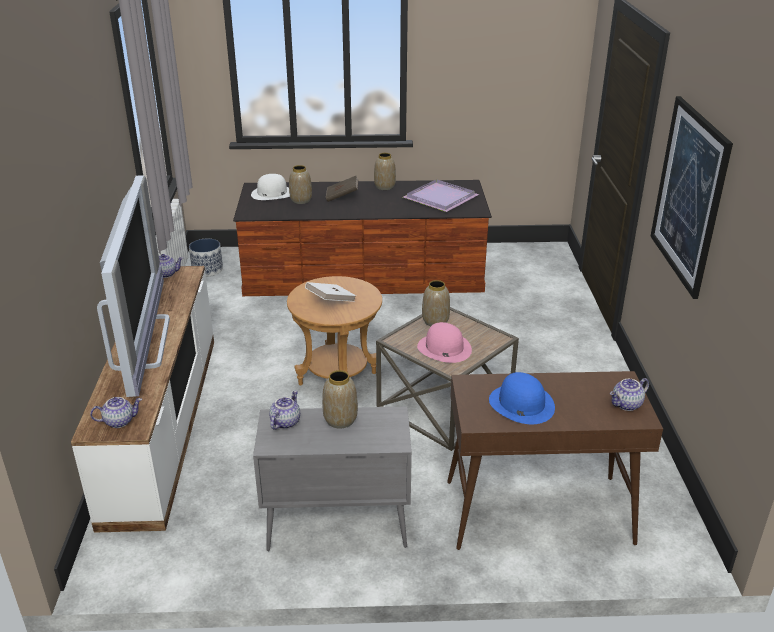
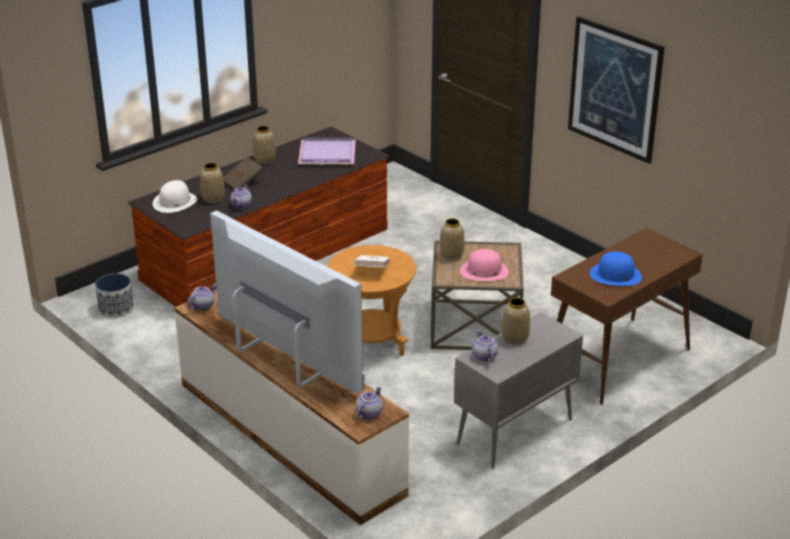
camera: 40 degrees left, 0 degrees up
teapot [610,378,649,411] -> teapot moved to [230,185,252,209]

